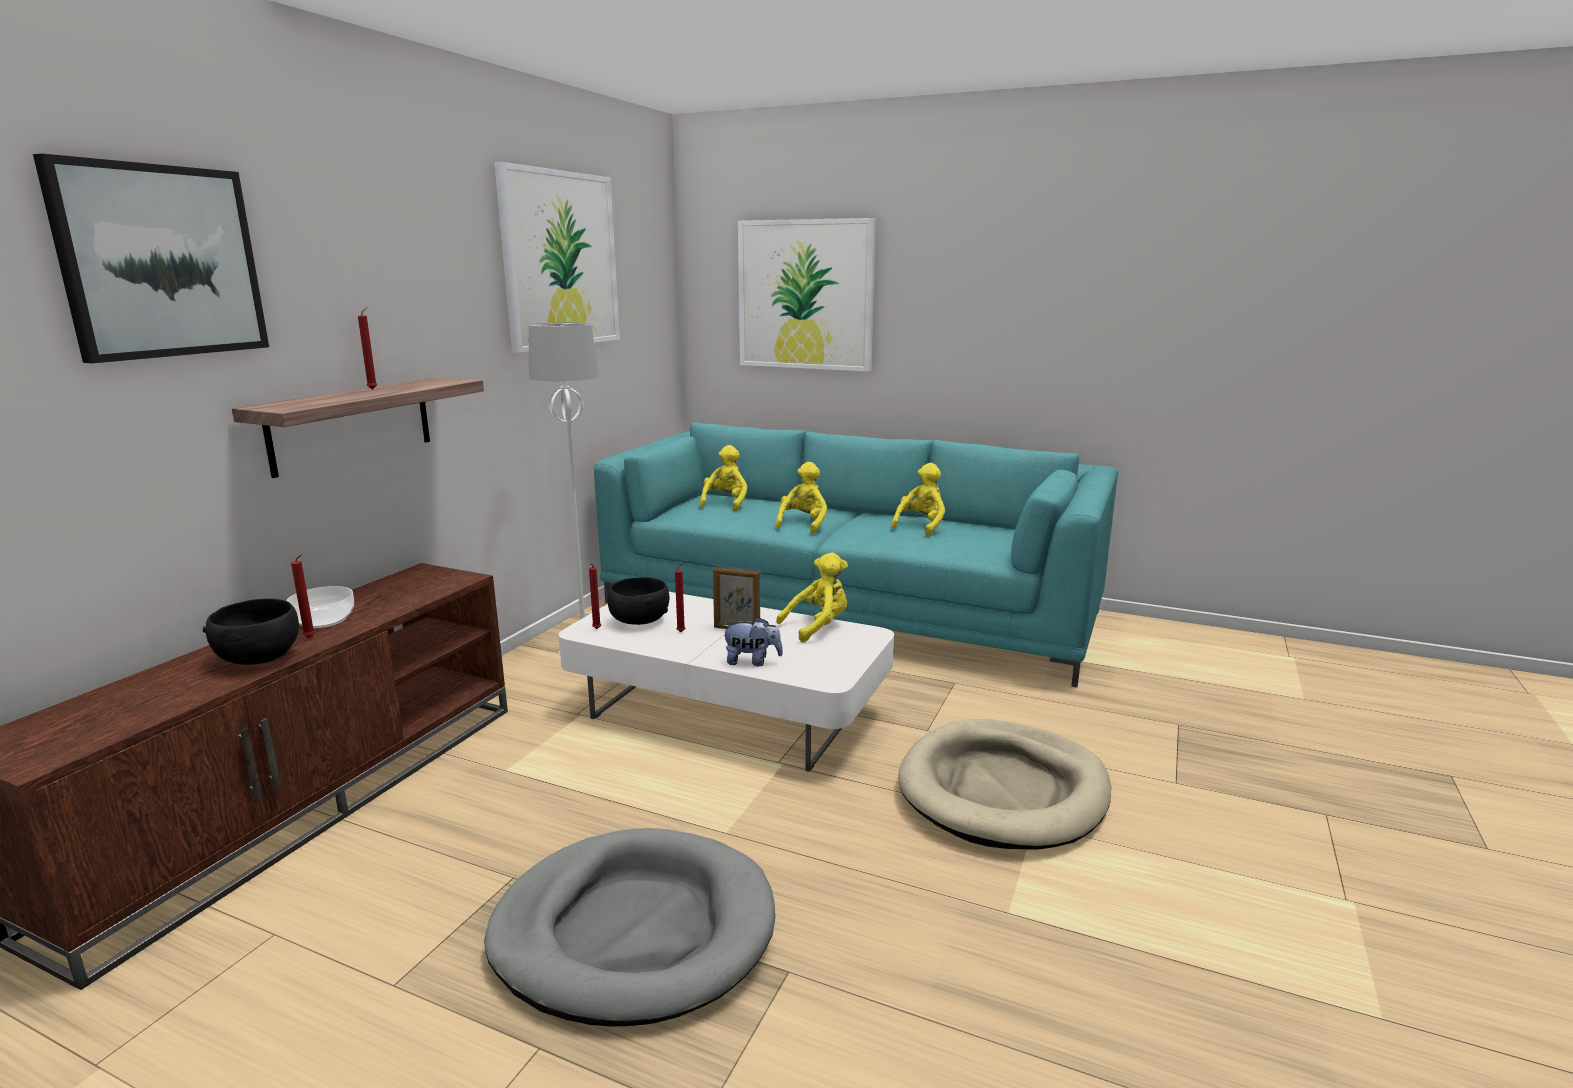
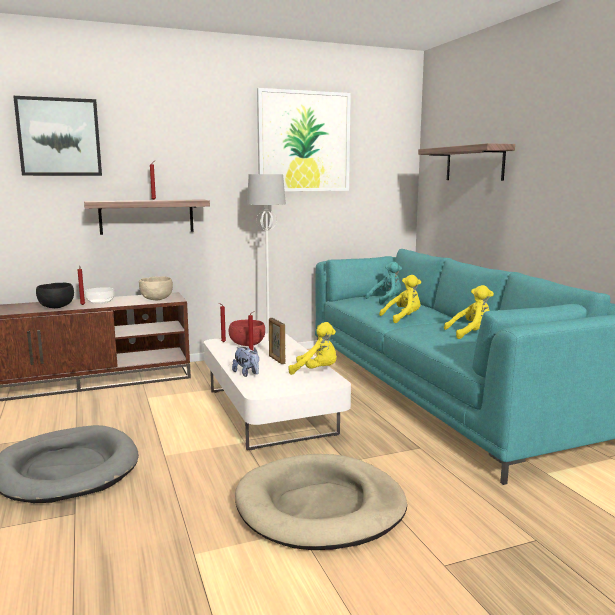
camera: 45 degrees right, 5 degrees down
black bowl [607,577,670,625] -> red bowl [229,320,265,346]
yellow plush toy [700,445,748,512] -> turquoise plush toy [365,262,402,304]
picture [738,218,876,372] -> shelf [418,143,515,181]
none -> beige bowl [139,276,173,300]

